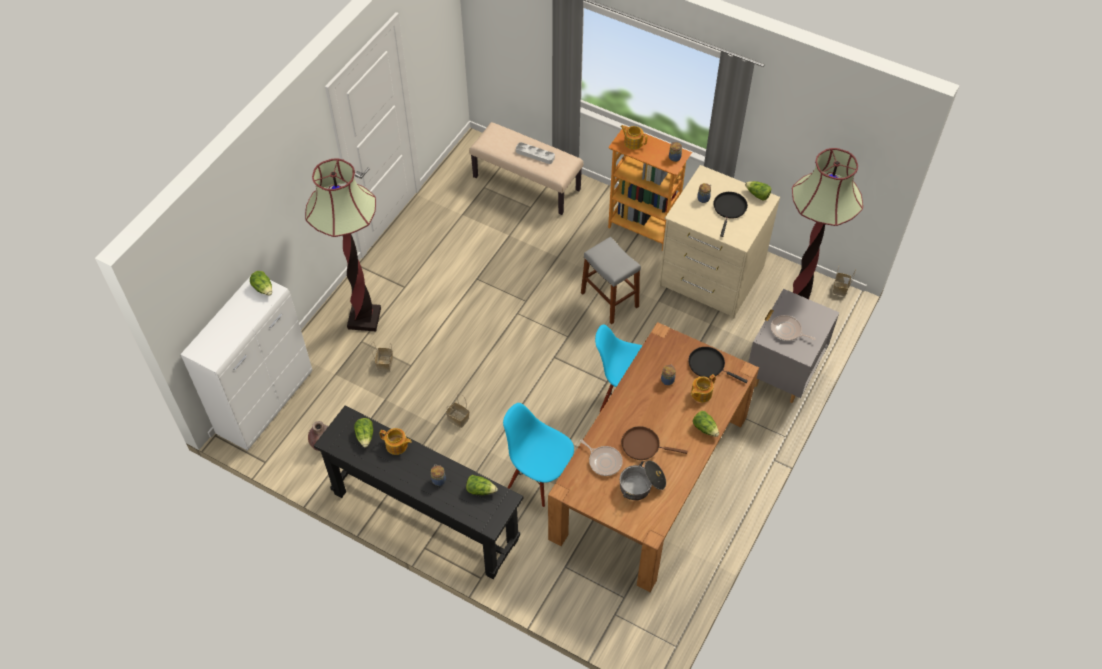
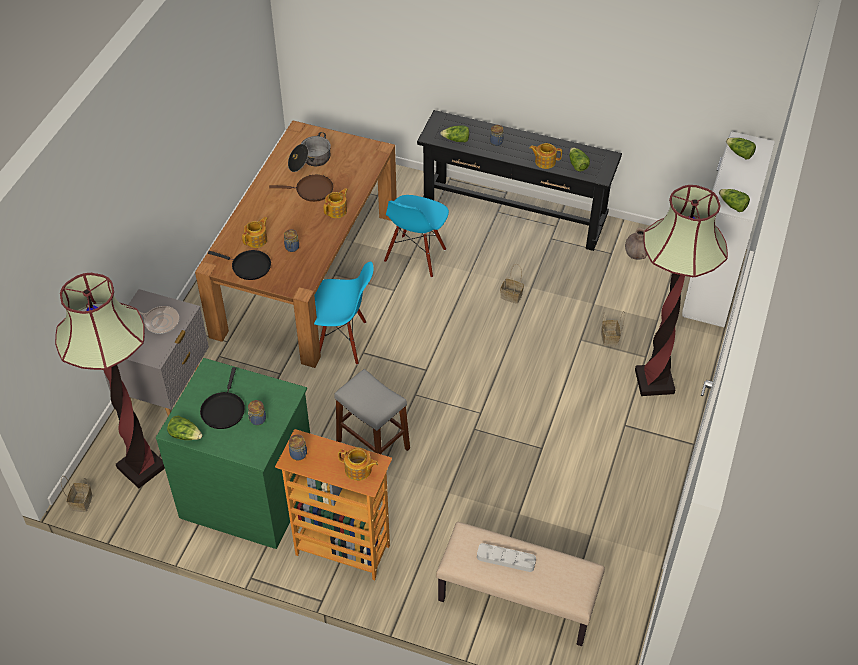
camera: 170 degrees right, 5 degrees down
blue chair [503,403,574,507] -> blue chair turned 90 degrees clockwise [384,195,449,278]
frying pan [580,439,623,476] -> none
beige dresser [658,165,780,319] -> green dresser [156,358,310,549]
lettuce [693,411,719,437] -> lettuce moved to [726,138,756,159]
none -> teapot [323,188,348,218]

